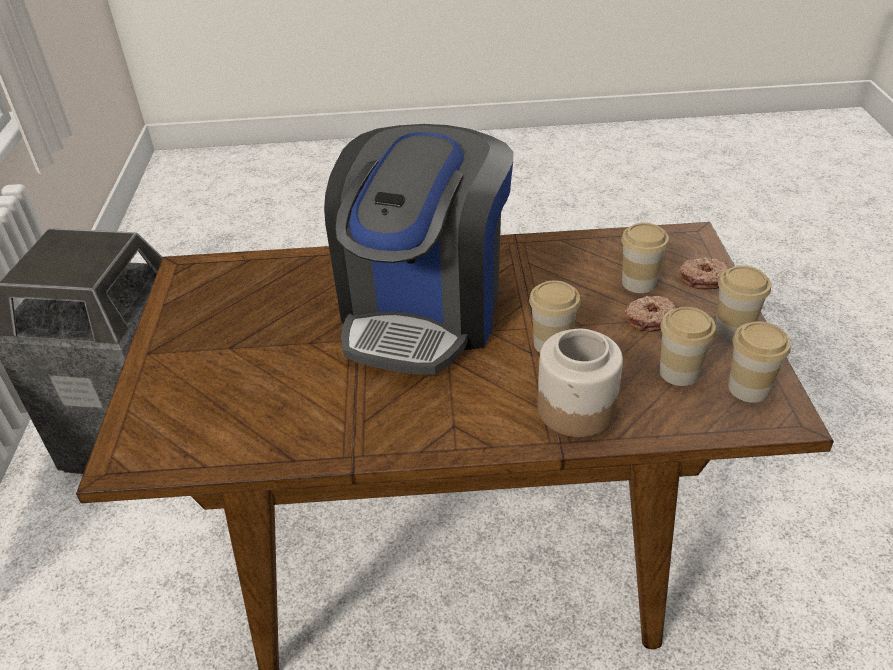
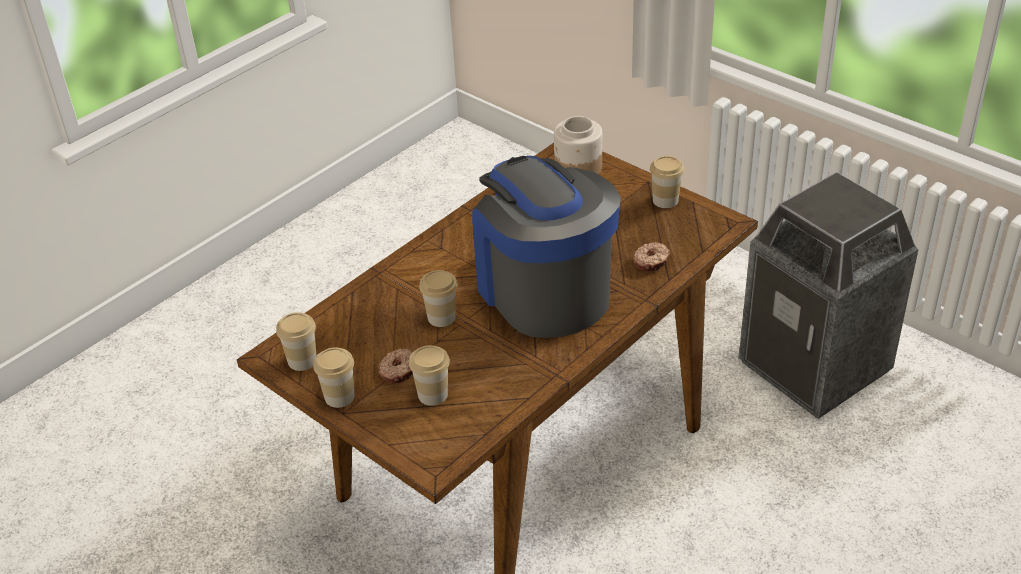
camera: 135 degrees right, 0 degrees up
jar [537,329,623,437] -> jar moved to [554,116,602,174]
cup [660,307,716,386] -> cup moved to [650,156,684,208]
donut [679,257,729,290] -> donut moved to [633,242,670,271]

